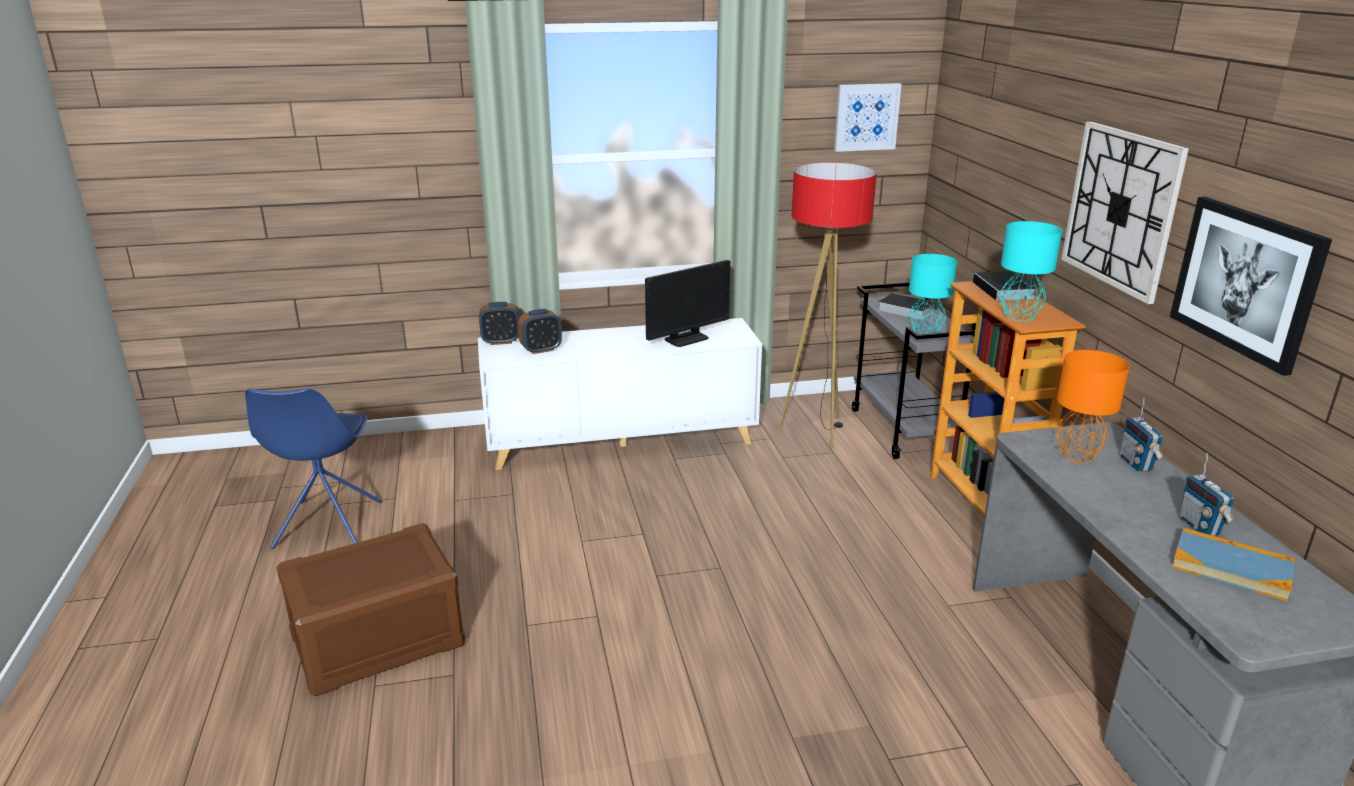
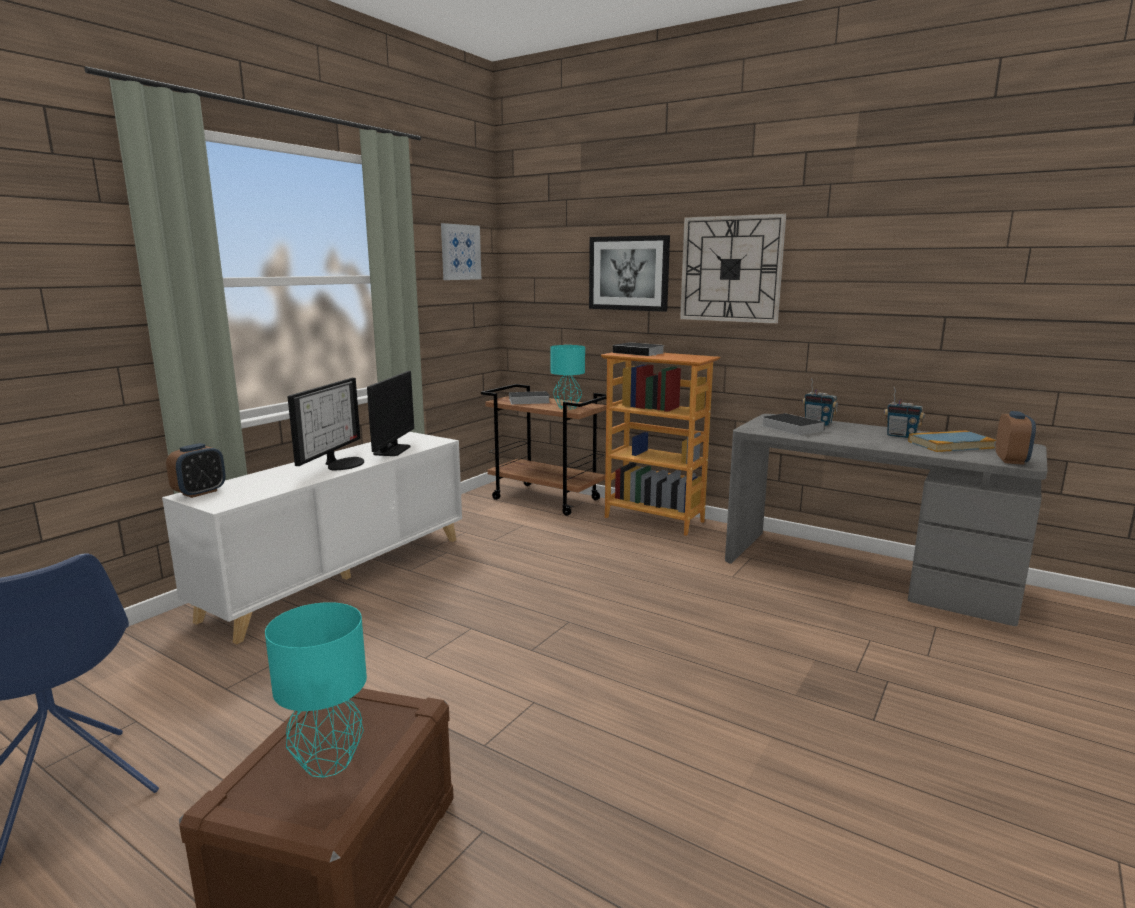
camera: 45 degrees left, 10 degrees down
alarm clock [518,309,562,354] -> alarm clock moved to [995,411,1036,465]
floor lamp [780,163,877,447] -> none
grey cart [852,282,976,459] -> brown cart [481,384,607,516]
turquoise table lamp [1000,221,1062,321] -> turquoise table lamp moved to [265,602,367,778]
orange table lamp [1055,350,1130,463] -> book [762,413,825,436]
picture [1170,197,1332,376] -> picture moved to [589,235,670,312]
none -> monitor [288,378,364,470]

